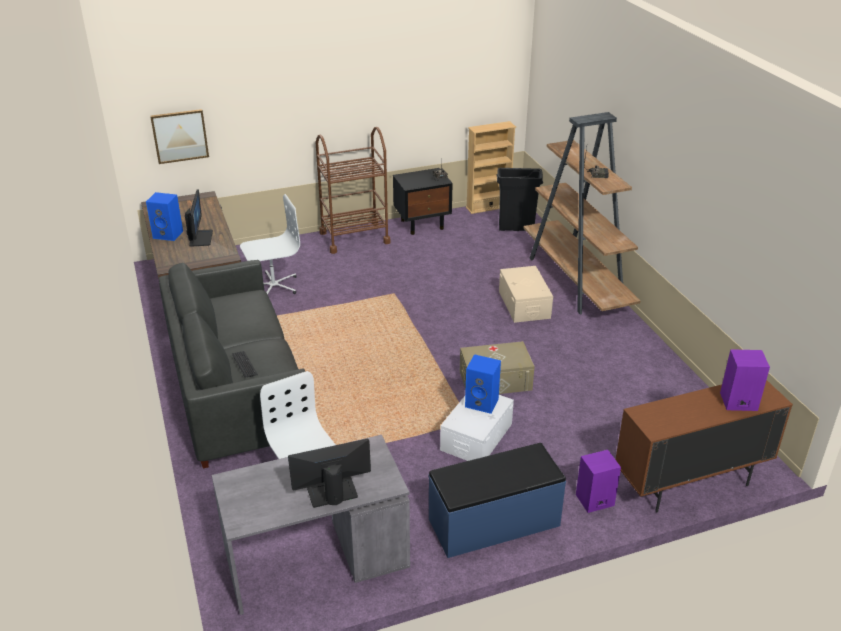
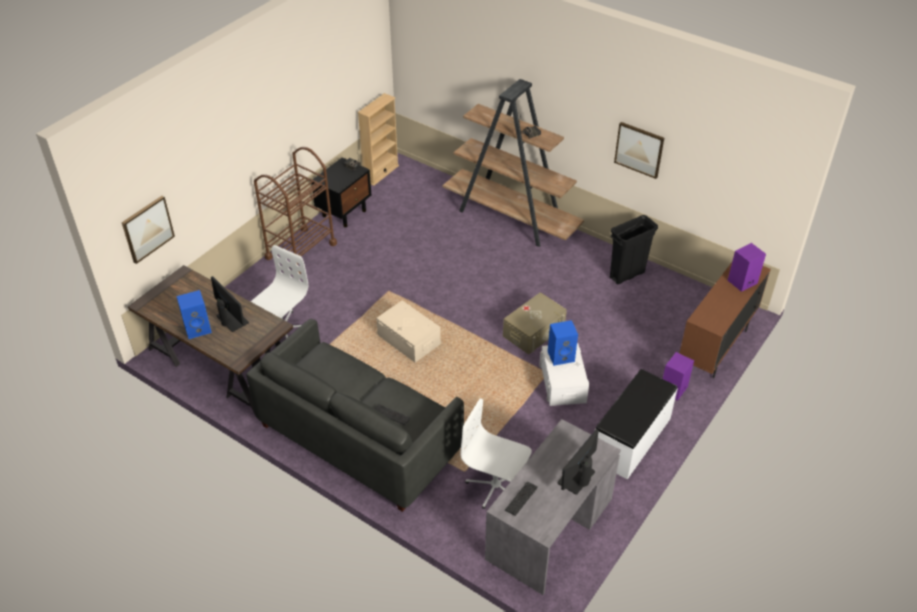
camera: 35 degrees left, 10 degrees up
blue bench [428,443,566,558] -> white bench [595,369,678,479]
black trash can [497,168,543,231] -> black trash can moved to [610,215,658,284]
beige storage box [499,266,553,323] -> beige storage box moved to [376,300,441,363]
none -> keyboard [505,481,538,516]
none -> picture [614,122,664,179]

